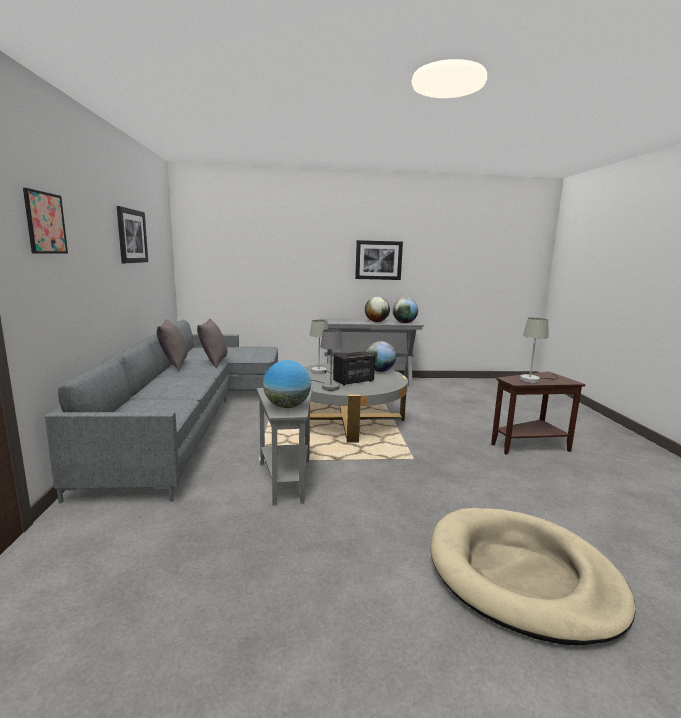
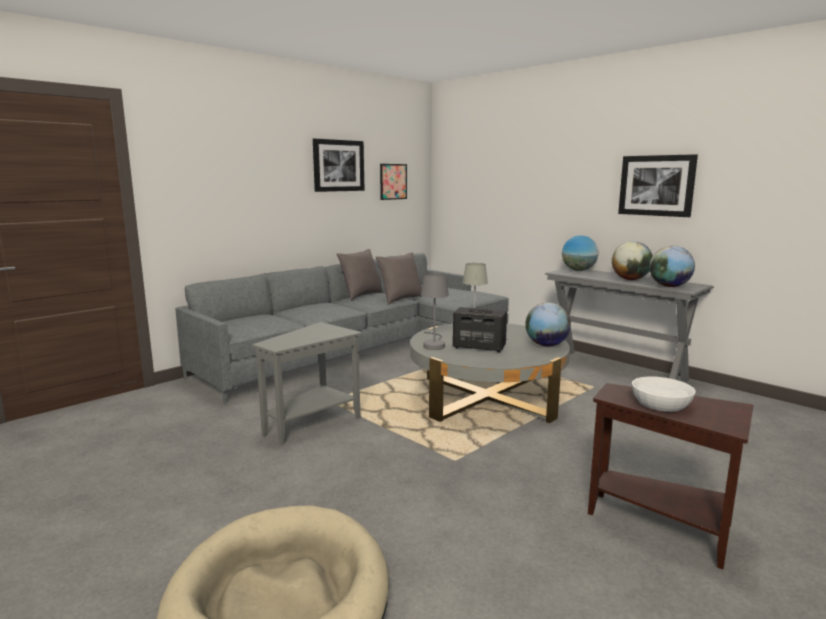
camera: 50 degrees right, 0 degrees up
picture [23,188,68,253] -> picture moved to [380,164,407,200]
globe [263,360,311,408] -> globe moved to [562,235,598,271]
grey table lamp [520,318,558,383] -> white bowl [632,377,696,412]

